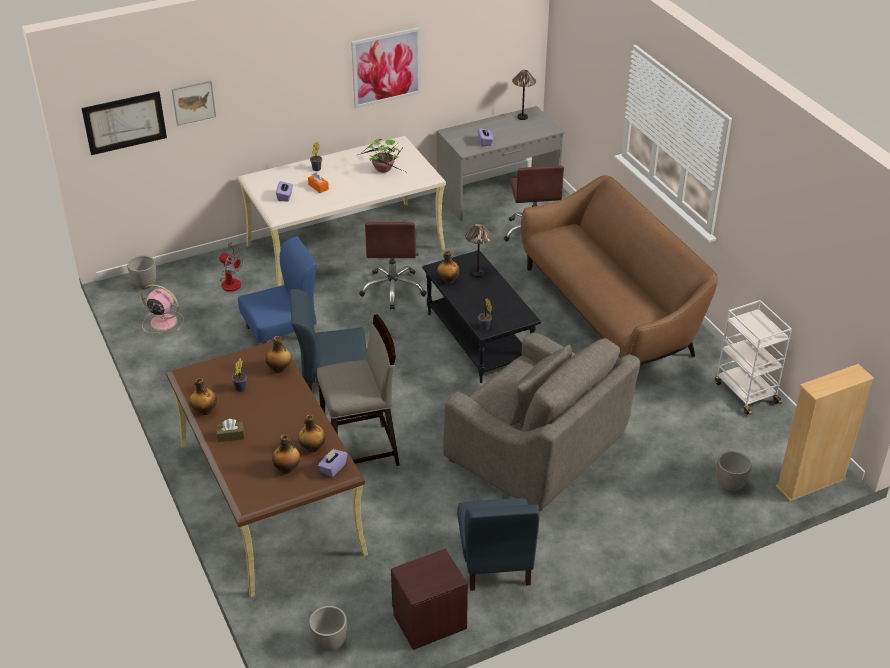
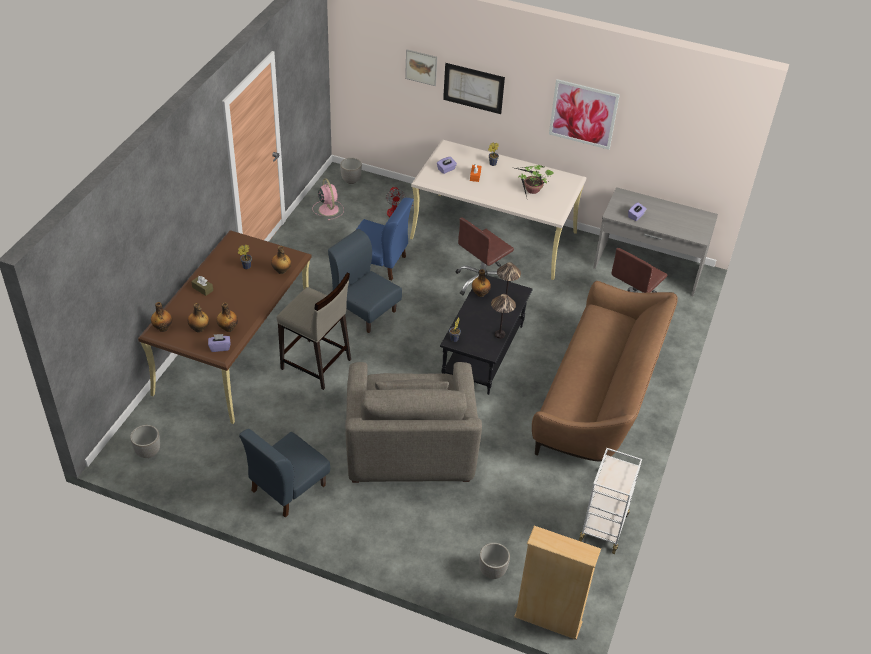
camera: 45 degrees right, 5 degrees up
picture [81,91,167,155] -> picture moved to [443,63,505,114]
bottle [190,378,217,415] -> bottle moved to [151,302,172,332]
brown nightstand [391,548,468,650] -> none
table lamp [512,70,536,120] -> table lamp moved to [491,294,516,339]

